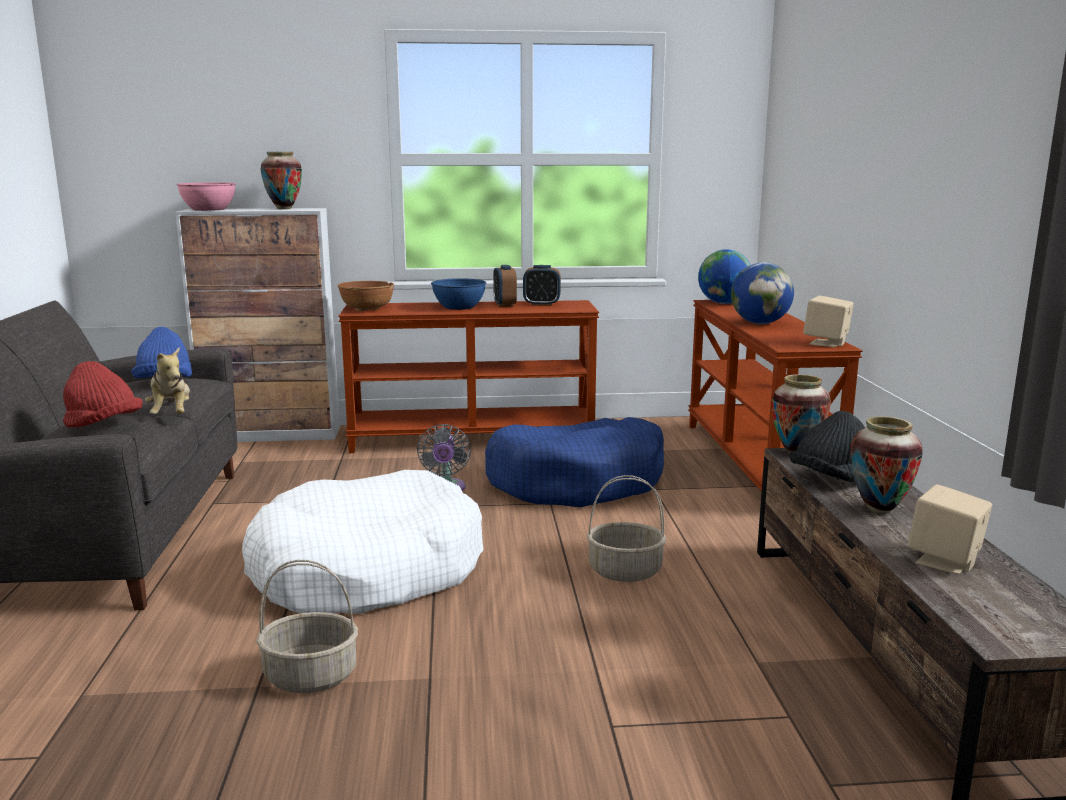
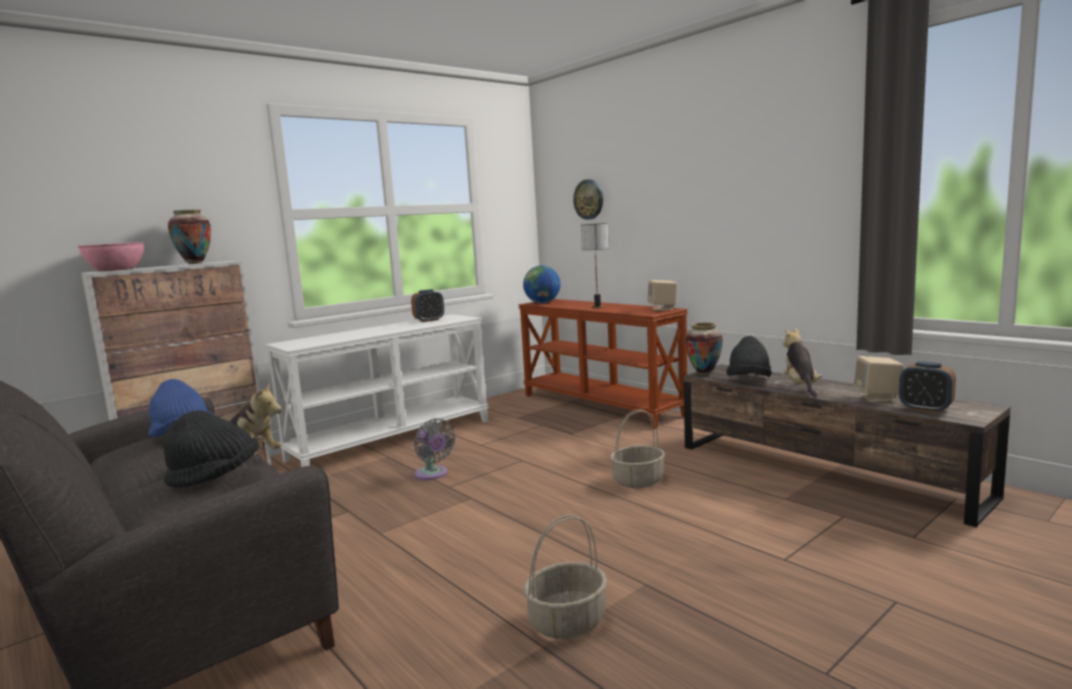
camera: 35 degrees left, 5 degrees down
red hat [63,361,143,427] -> black hat [163,410,259,487]
white dog bed [242,470,483,614] -> none
brown bowl [337,281,394,311] -> none
brown console table [338,300,599,453] -> white console table [265,314,489,467]
blue bowl [431,278,486,310] -> none
blue dog bed [485,417,664,507] -> none
alarm clock [493,265,517,307] -> alarm clock moved to [899,361,956,413]
globe [731,262,794,324] -> table lamp [581,223,609,308]
vase [851,416,923,514] -> plush toy [783,328,822,397]
none -> wall clock [573,180,603,220]

